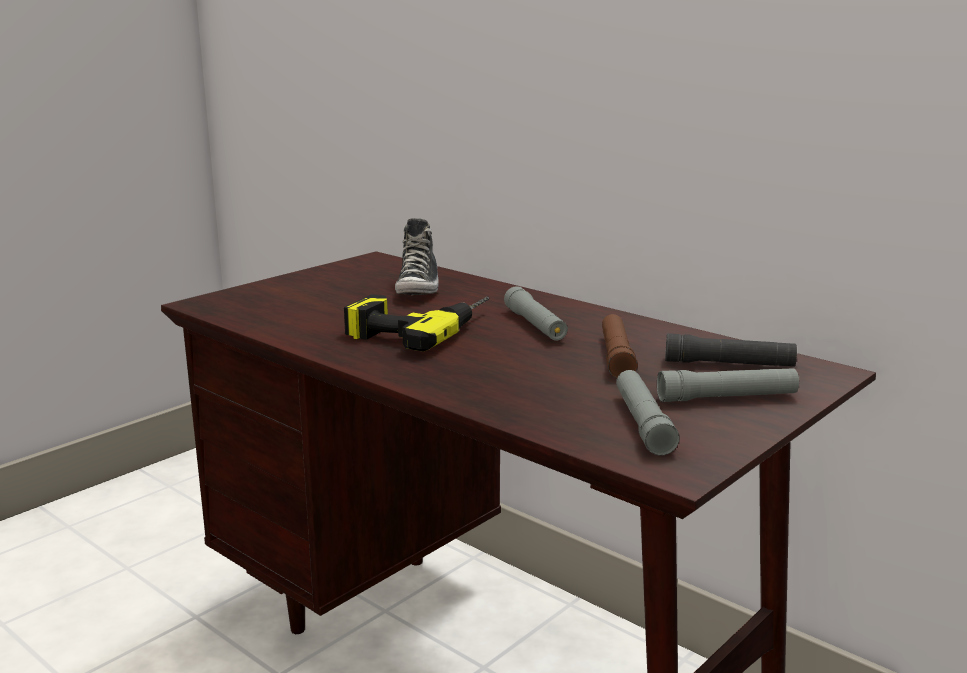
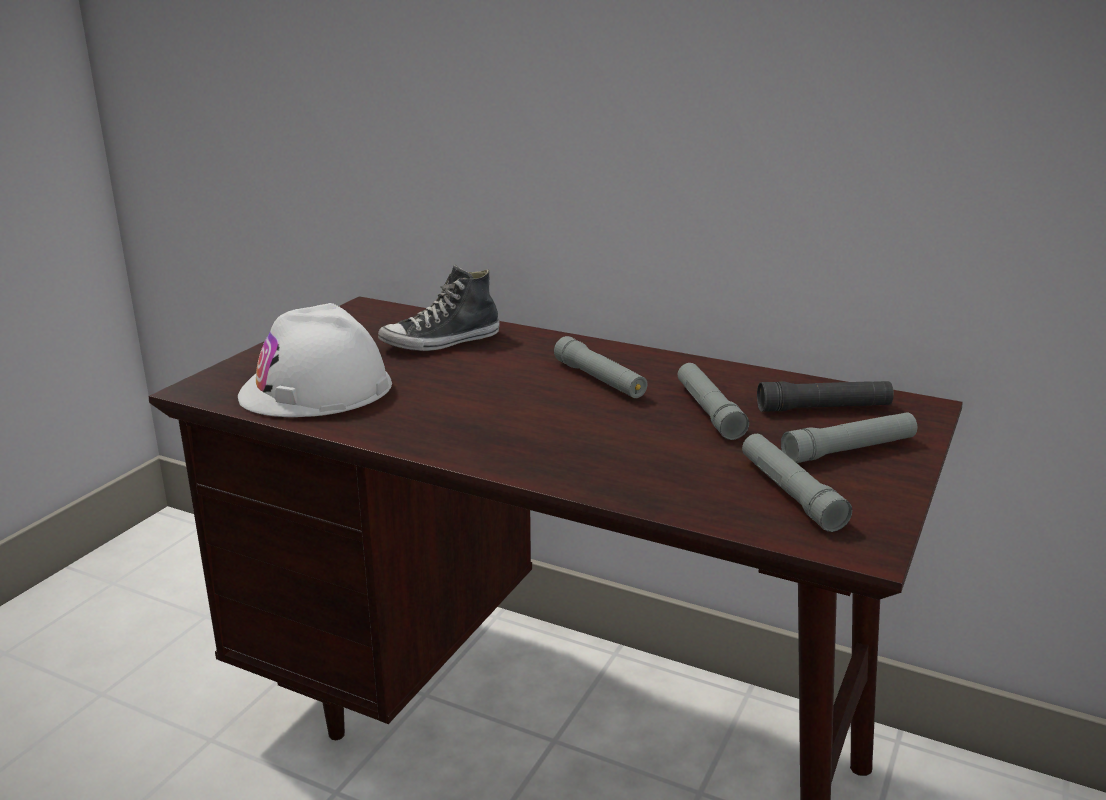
camera: 15 degrees left, 5 degrees up
power drill [344,294,490,352] -> none
shoe [395,218,439,296] -> shoe turned 75 degrees clockwise [378,265,500,351]
brown flashlight [602,314,638,378] -> grey flashlight [678,363,749,440]
none -> white hard hat [238,303,392,417]

